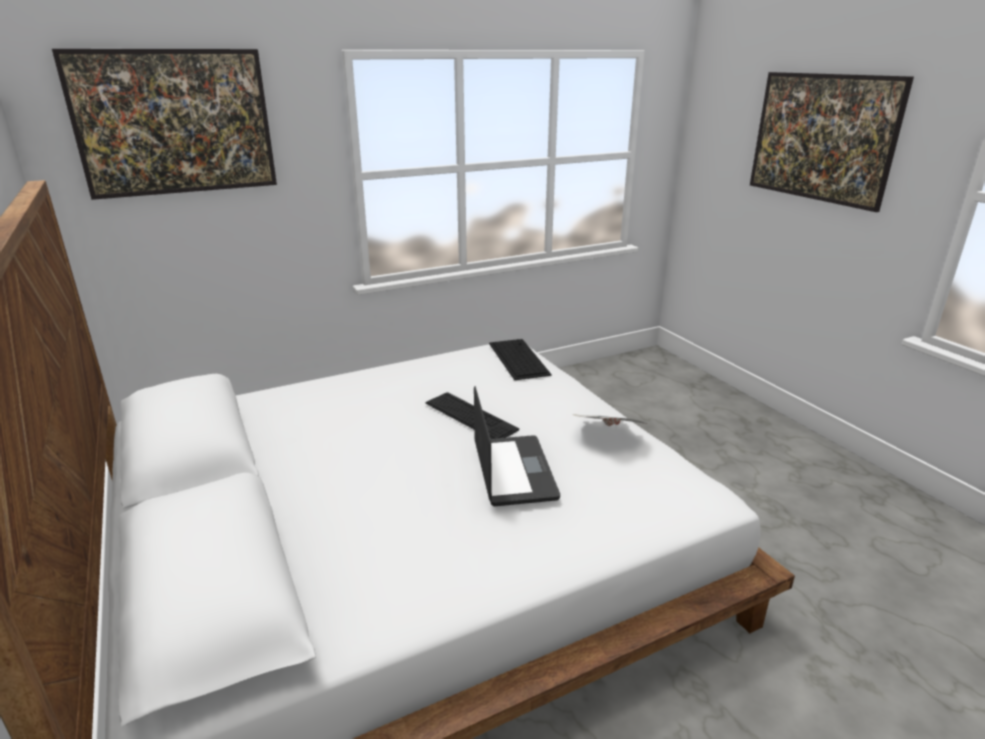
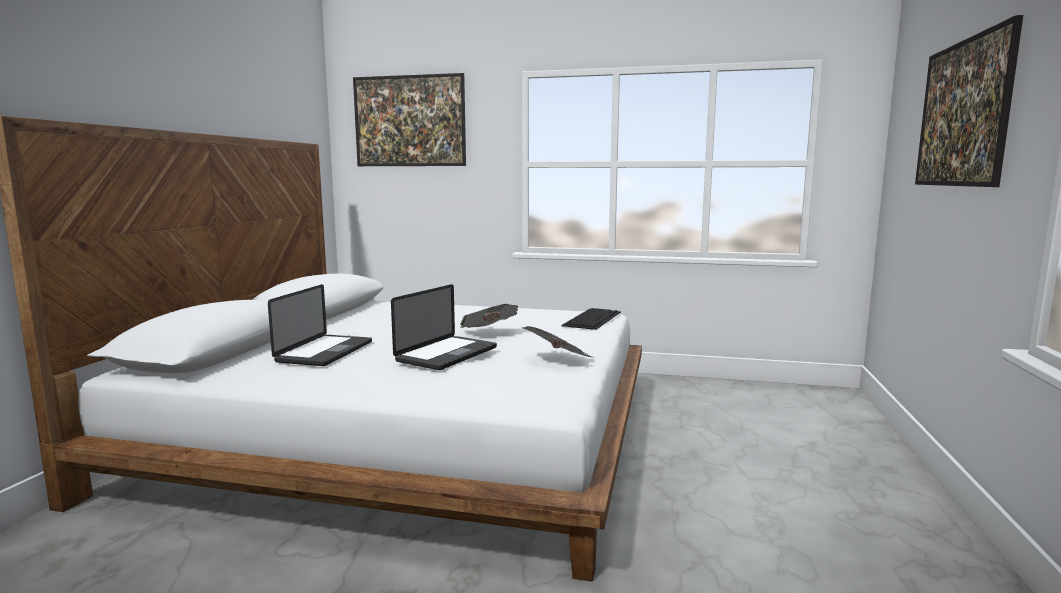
camera: 40 degrees right, 15 degrees down
keyboard [425,392,519,439] -> newspaper [460,304,519,328]
none -> laptop [268,284,372,366]

